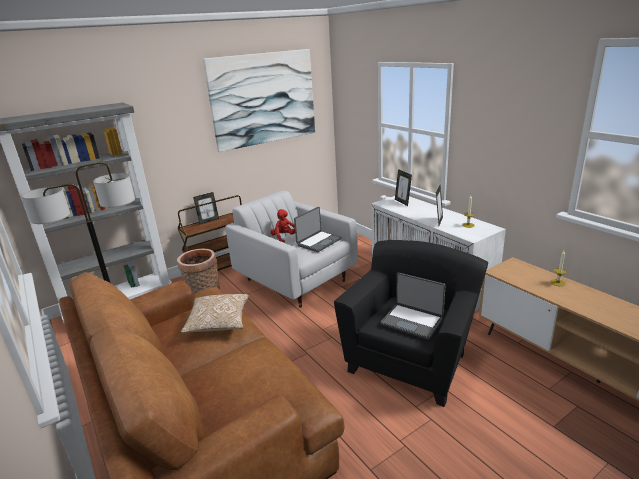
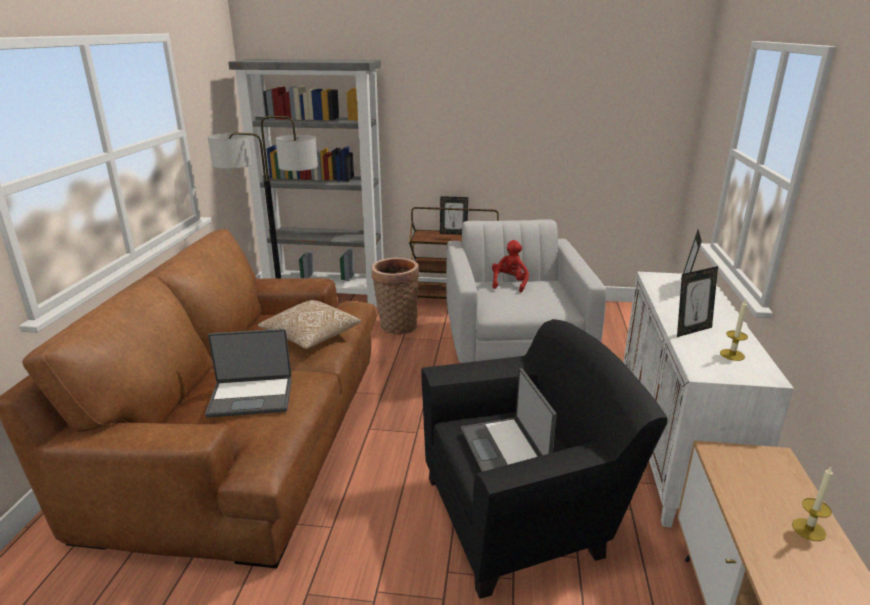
camera: 40 degrees right, 0 degrees up
picture [203,49,315,152] -> none
laptop [294,207,342,252] -> laptop moved to [205,329,292,418]

